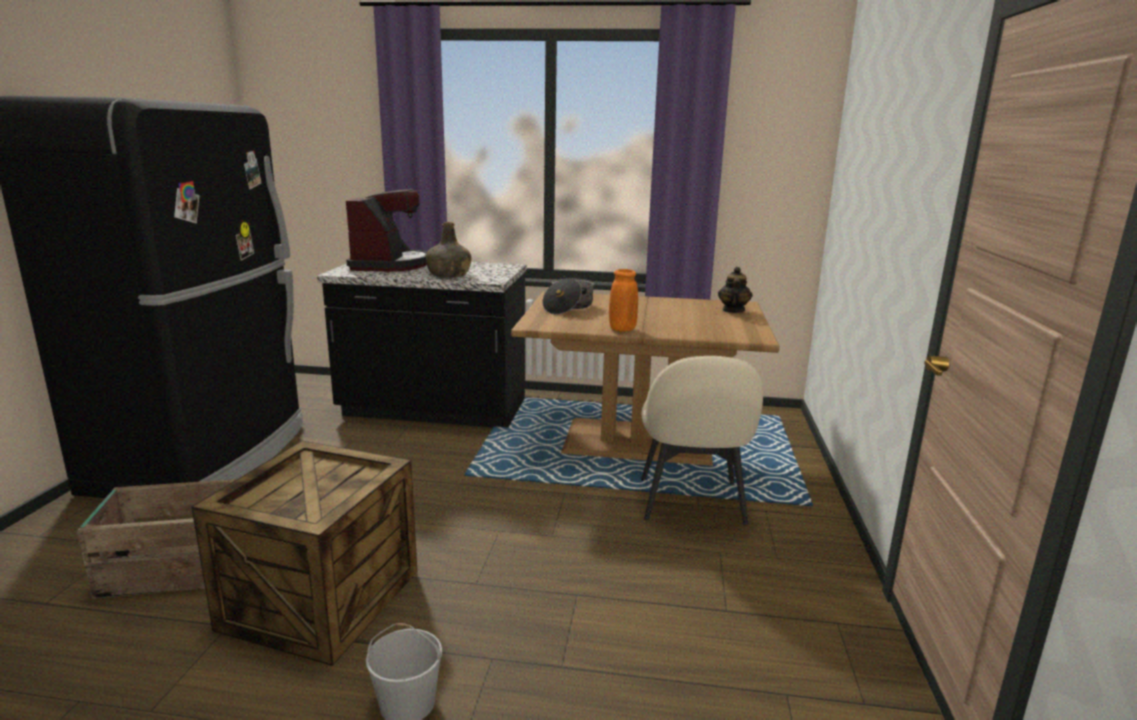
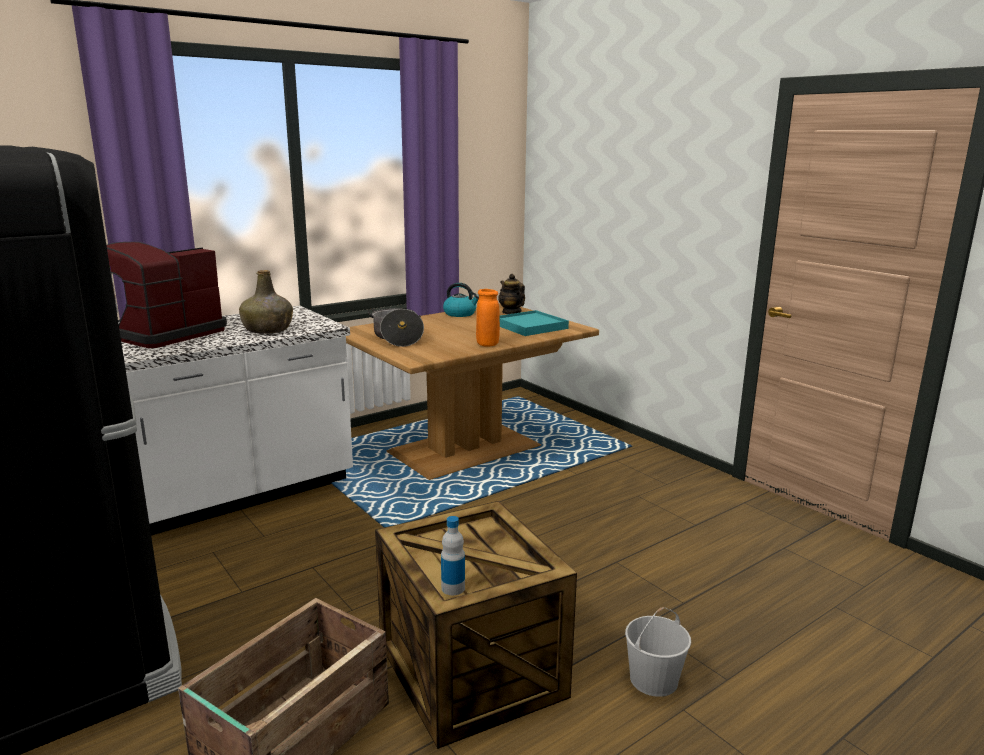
camera: 45 degrees left, 0 degrees up
black counter [317,262,527,427] -> white counter [121,306,353,535]
coffee machine [346,189,427,272] -> coffee machine turned 105 degrees counterclockwise [106,242,227,348]
beige chair [641,356,763,525] -> none
none -> bottle [441,516,465,595]
none -> kettle [443,283,479,317]
none -> turquoise tray [500,310,569,336]

